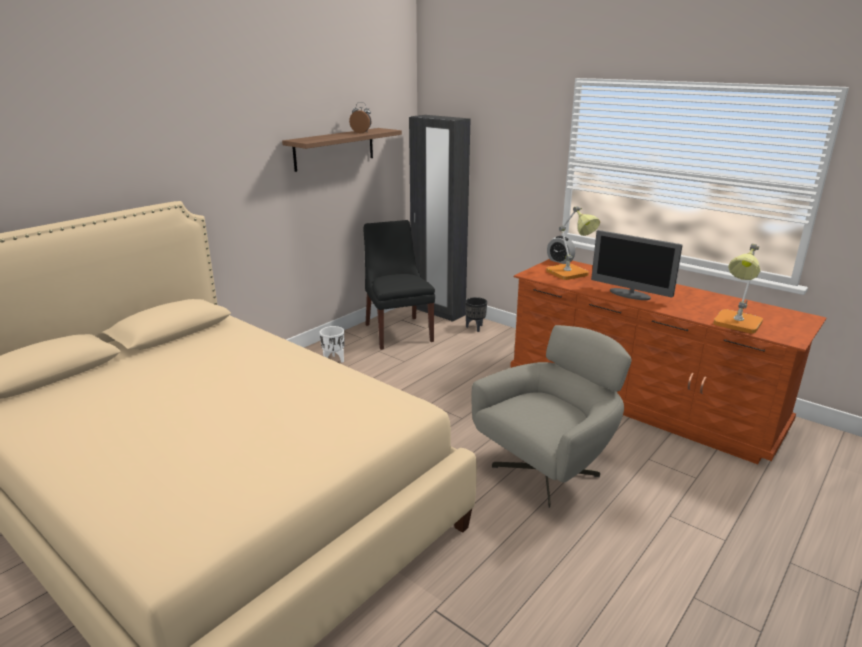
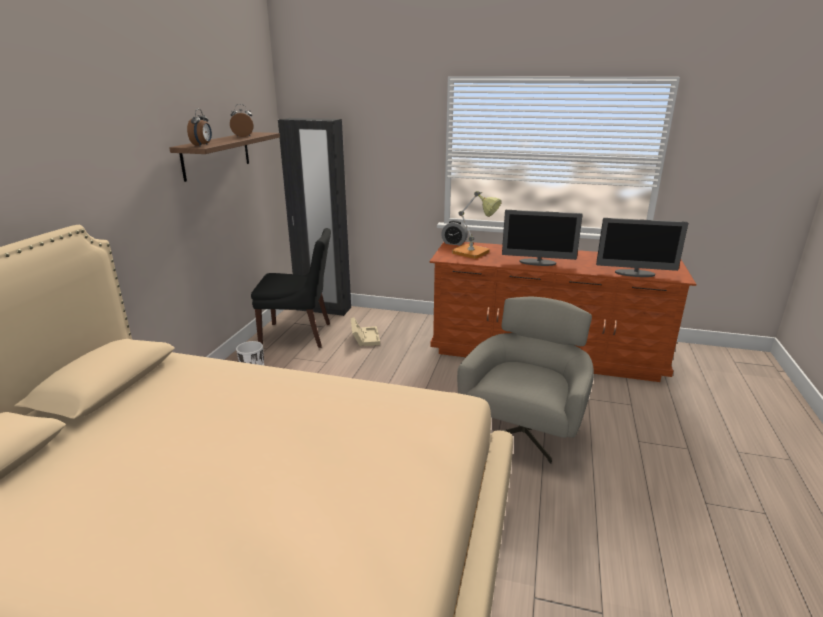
camera: 25 degrees left, 0 degrees up
black chair [364,220,435,350] -> black chair turned 135 degrees clockwise [251,228,331,348]
black planter [465,297,487,332] -> none
table lamp [713,244,763,334] -> monitor [596,218,688,277]
none -> alarm clock [187,109,212,146]
none -> beige storage box [351,317,380,346]

